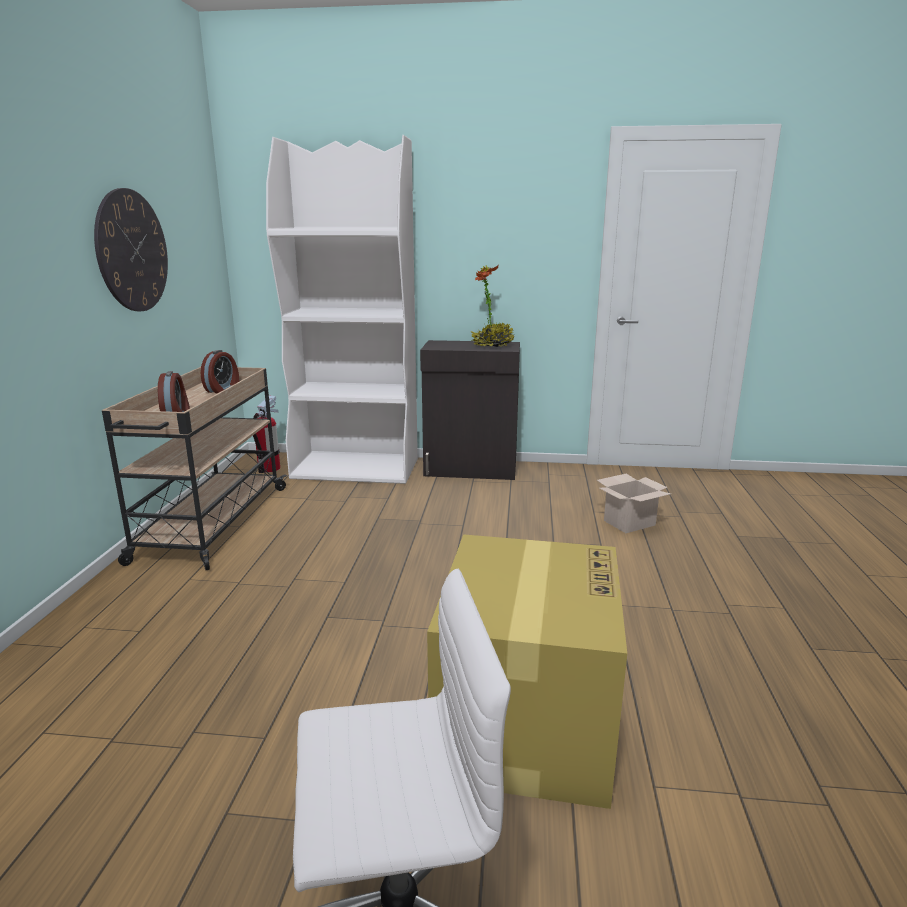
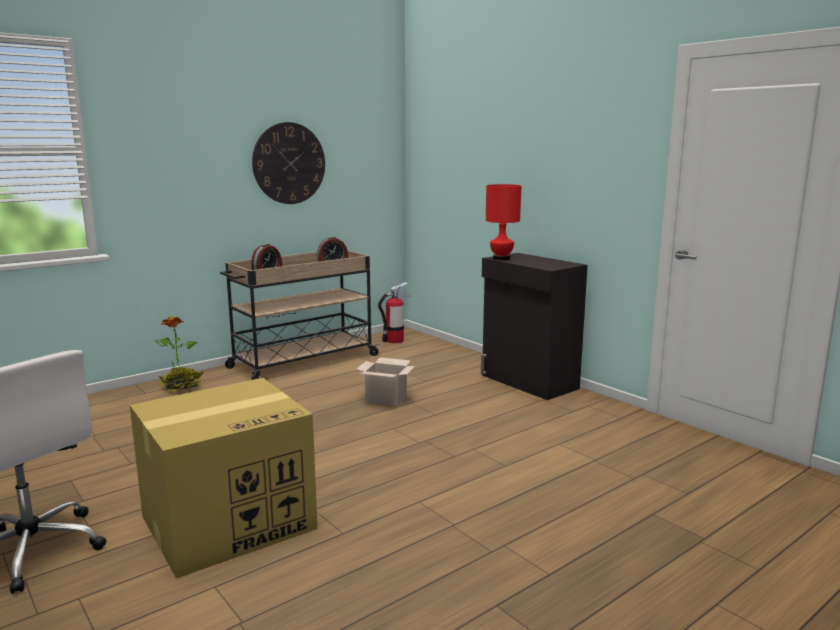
camera: 45 degrees right, 5 degrees down
white bookcase [266,135,418,484] -> none
potted plant [471,265,514,347] -> potted plant moved to [155,316,204,392]
cardboard box [597,474,671,533] -> cardboard box moved to [356,357,415,406]
none -> red table lamp [486,184,521,260]

